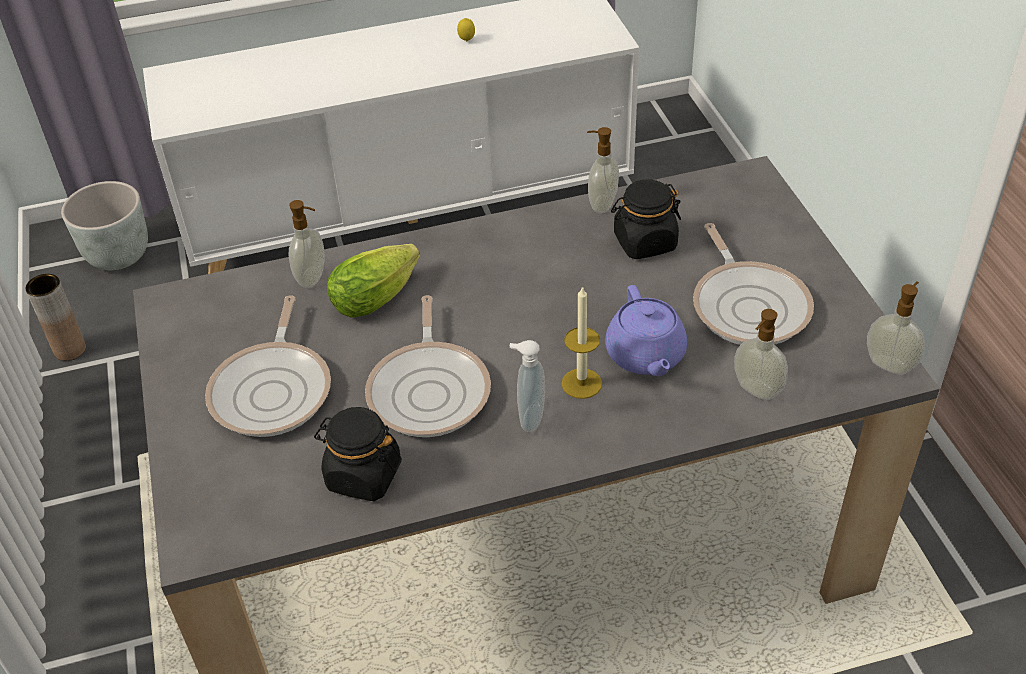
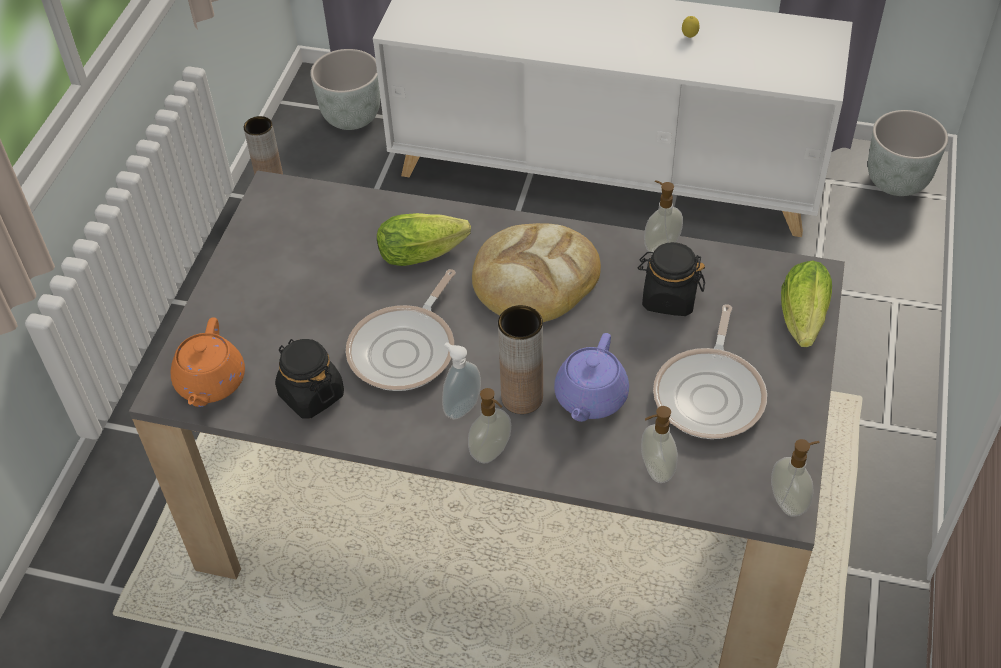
camera: 30 degrees right, 5 degrees up
frying pan [205,295,331,437] -> none
soap dispenser [289,200,325,288] -> soap dispenser moved to [468,388,511,464]
candle [561,286,602,399] -> brown vase [498,305,543,414]
none -> orange teapot [171,317,245,407]
none -> bread [472,223,601,322]
none -> lettuce [781,260,832,347]
none -> grey planter [868,110,948,196]

